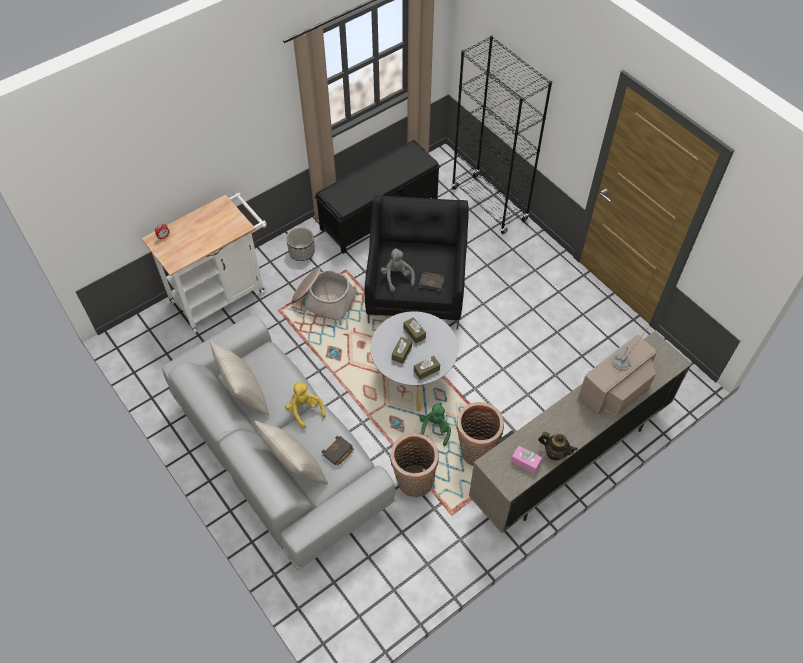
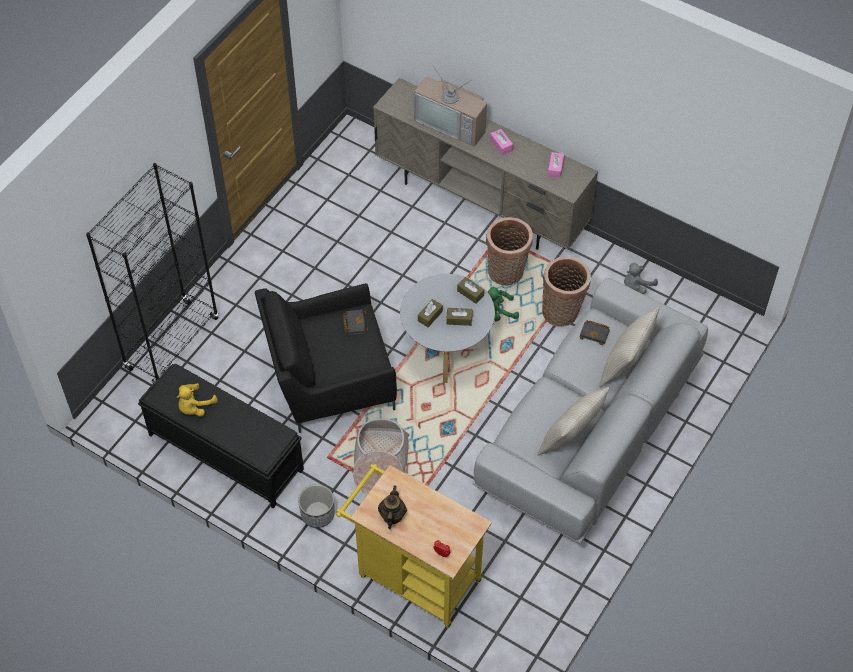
camera: 110 degrees left, 0 degrees up
white cart [141,193,267,333] -> yellow cart [336,464,492,628]
yellow plush toy [285,381,326,429] -> yellow plush toy moved to [176,383,218,417]
grey plush toy [380,248,415,292] -> grey plush toy moved to [624,263,658,294]
teapot [538,432,577,460] -> teapot moved to [378,485,407,529]
none -> pink tissue box [490,129,513,156]

